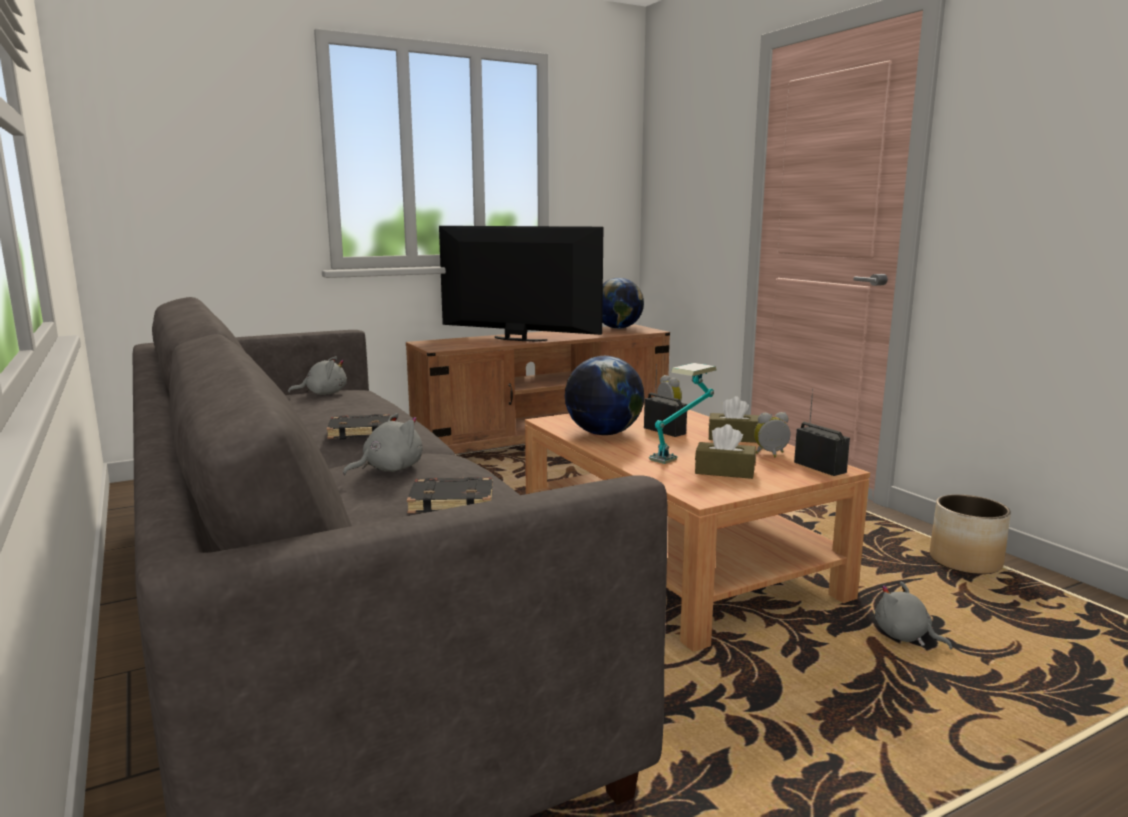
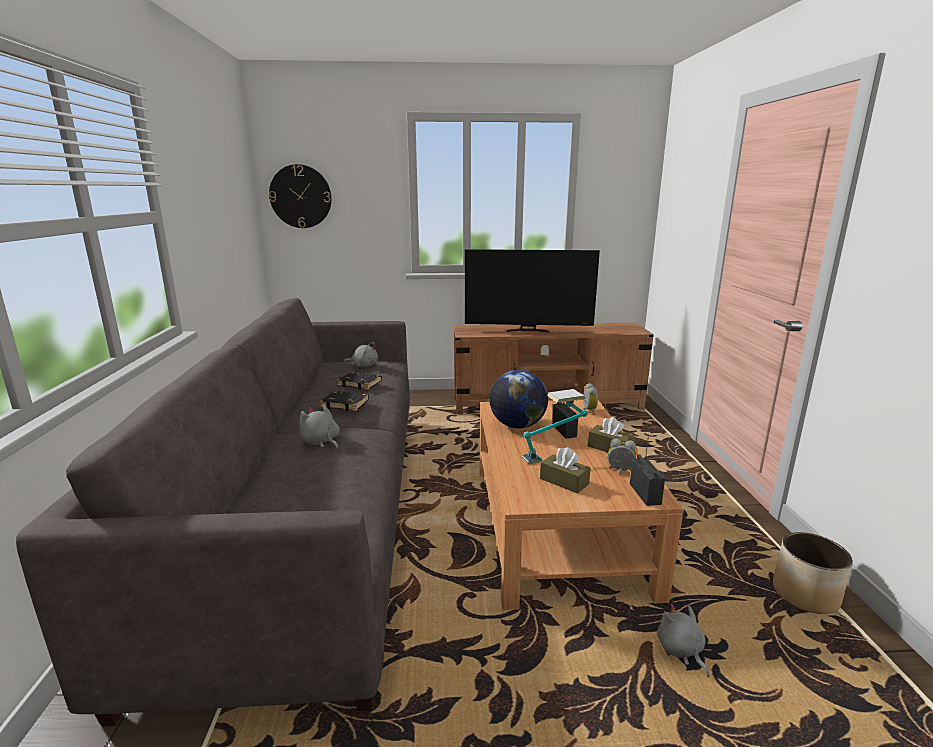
camera: 25 degrees right, 5 degrees up
grey plush toy [343,413,423,475] -> grey plush toy turned 120 degrees counterclockwise [299,405,340,450]
black book [407,477,493,513] -> black book moved to [337,372,382,390]
television [439,226,603,341] -> television turned 135 degrees clockwise [465,249,600,332]
globe [602,278,644,329] -> none
none -> wall clock [269,164,332,228]

